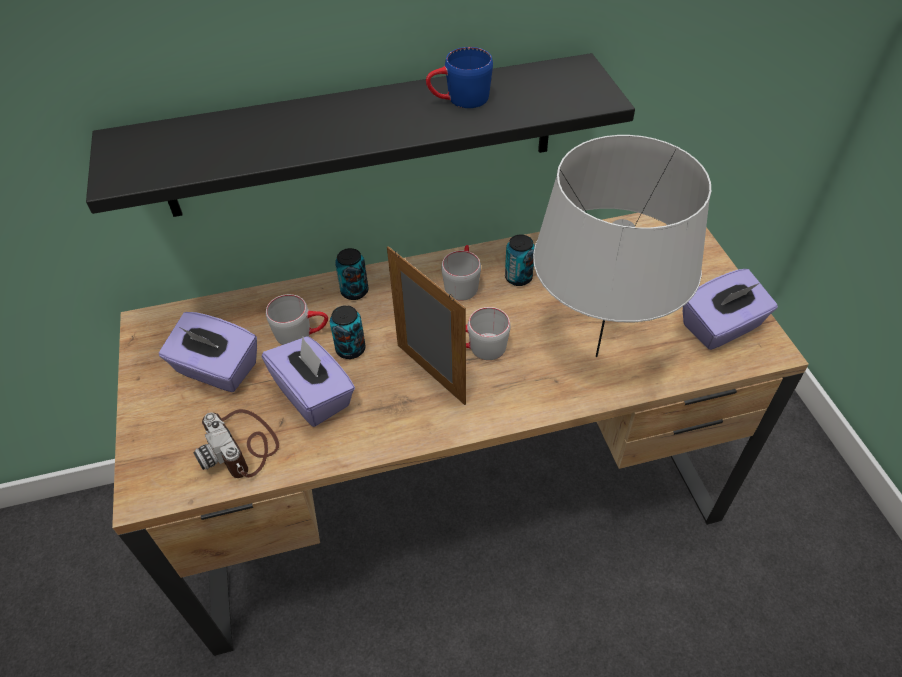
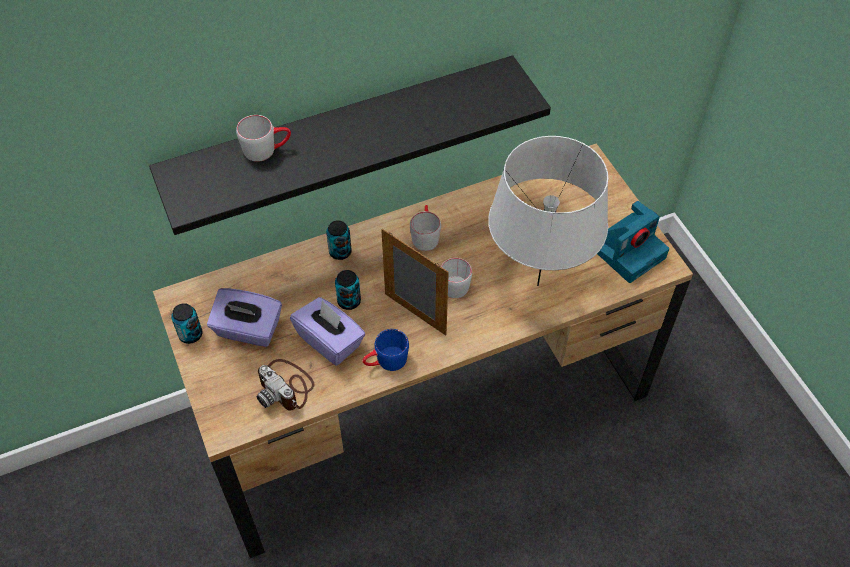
camera: 10 degrees left, 5 degrees up
grey mug [266,294,328,345] -> grey mug moved to [236,115,291,162]
blue mug [426,47,493,108] -> blue mug moved to [362,329,409,371]
can [505,235,535,286] -> can moved to [171,303,203,344]
purple tissue box [683,269,778,350] -> camera [597,201,669,283]

